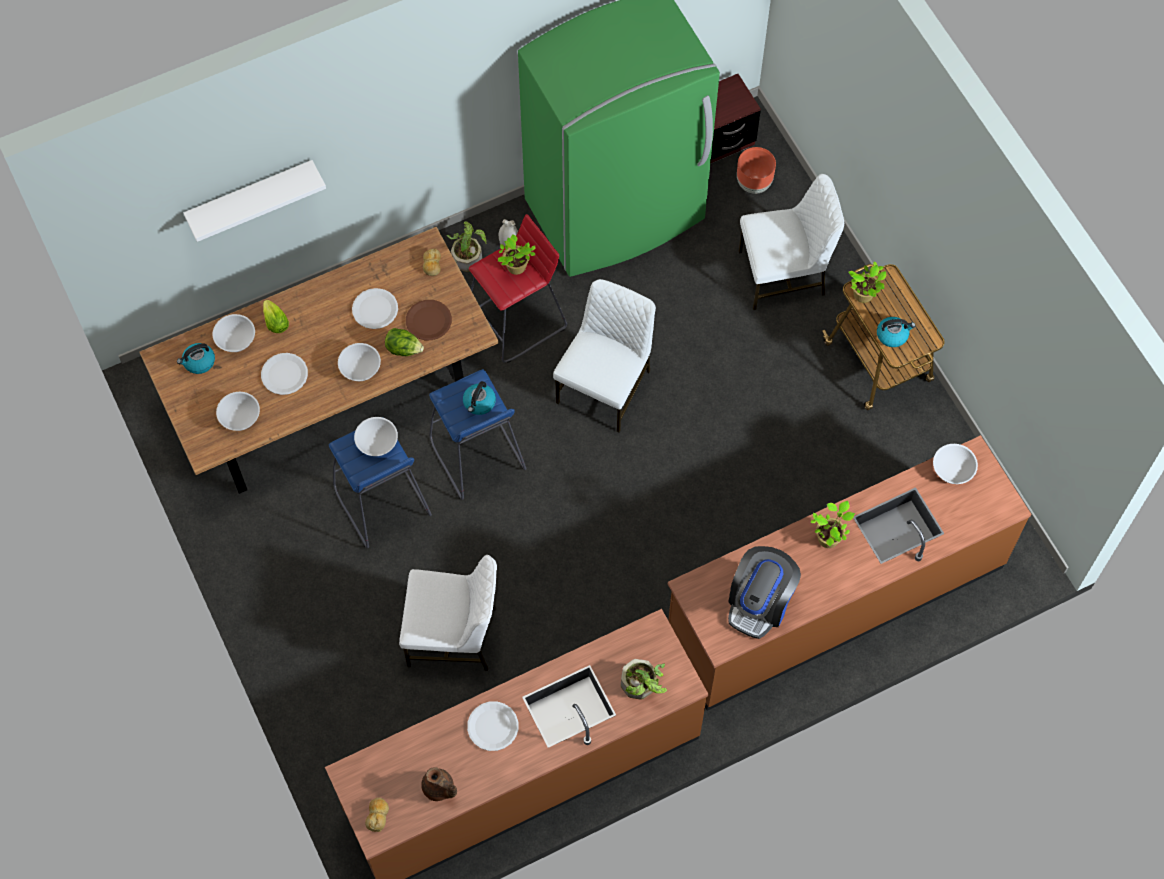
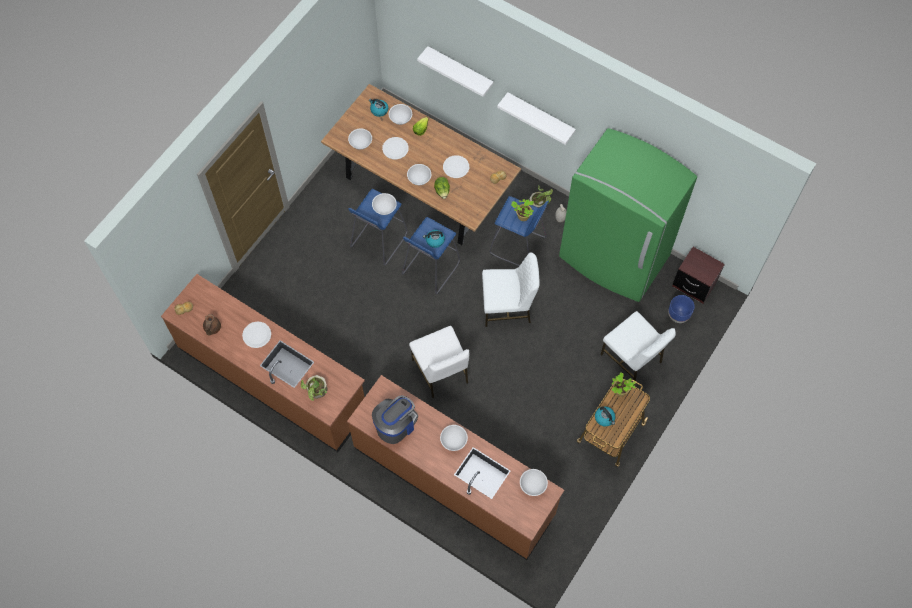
camera: 60 degrees right, 0 degrees up
white chair [399,555,497,671] -> white chair moved to [409,326,469,398]
brown plate [406,300,452,340] -> none
red stool [469,214,567,363] -> blue stool [489,196,549,266]
coffee machine [728,546,801,639] -> coffee machine turned 135 degrees clockwise [372,395,418,444]
brown planter [737,147,776,194] -> blue planter [668,295,695,323]
potted plant [811,501,855,548] -> white bowl [440,425,468,451]
none -> white shelf [497,92,576,145]

